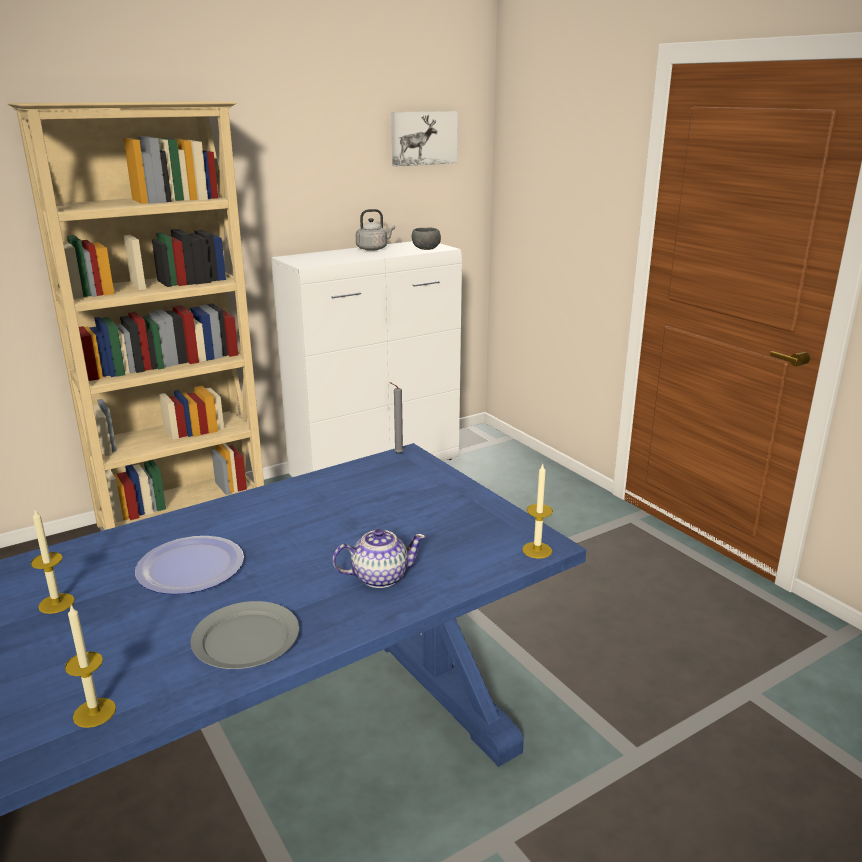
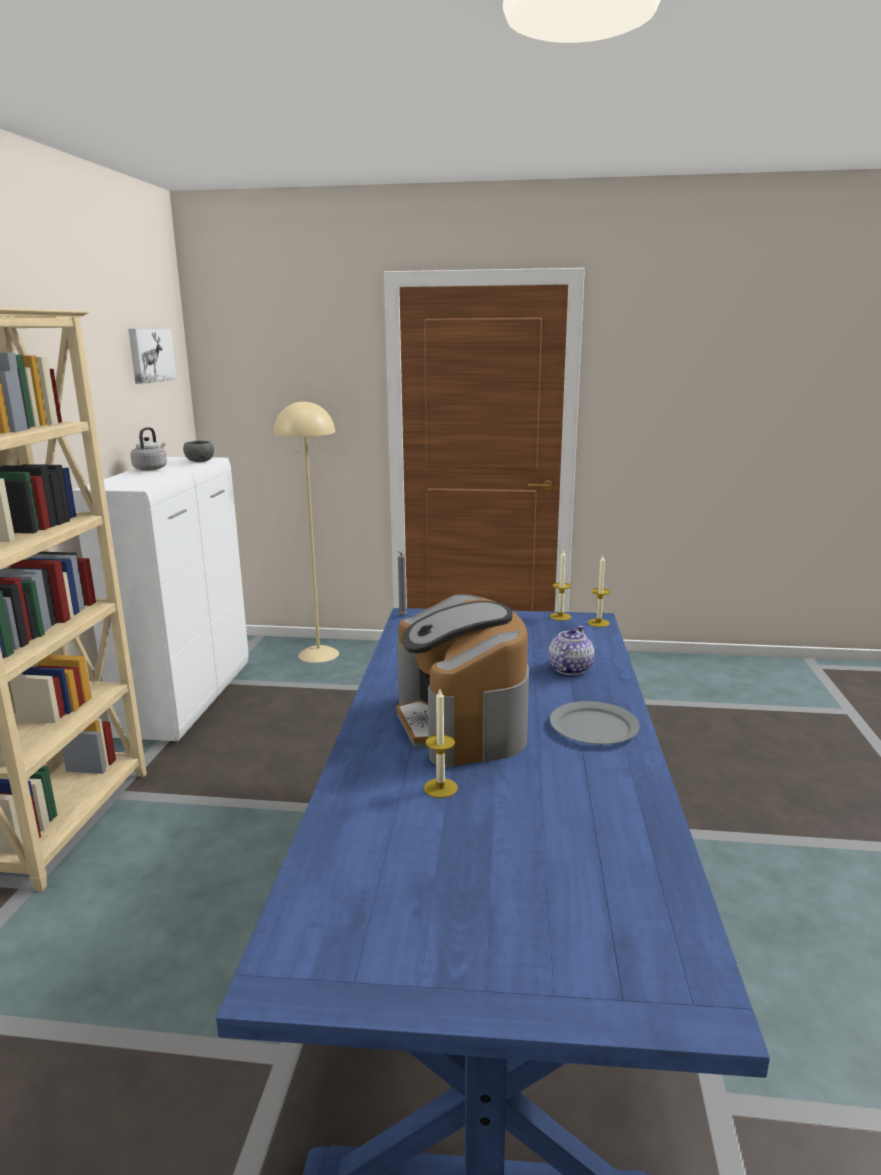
camera: 50 degrees left, 5 degrees down
candle [65,605,116,728] -> candle moved to [550,550,571,621]
plate [135,536,244,594] -> coffee machine [396,594,529,767]
none -> beige floor lamp [274,400,339,663]

